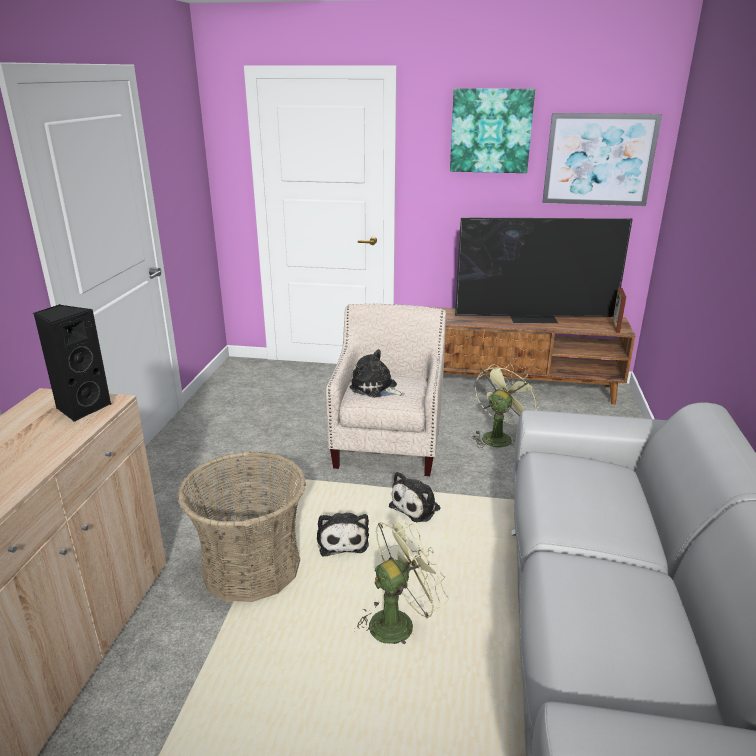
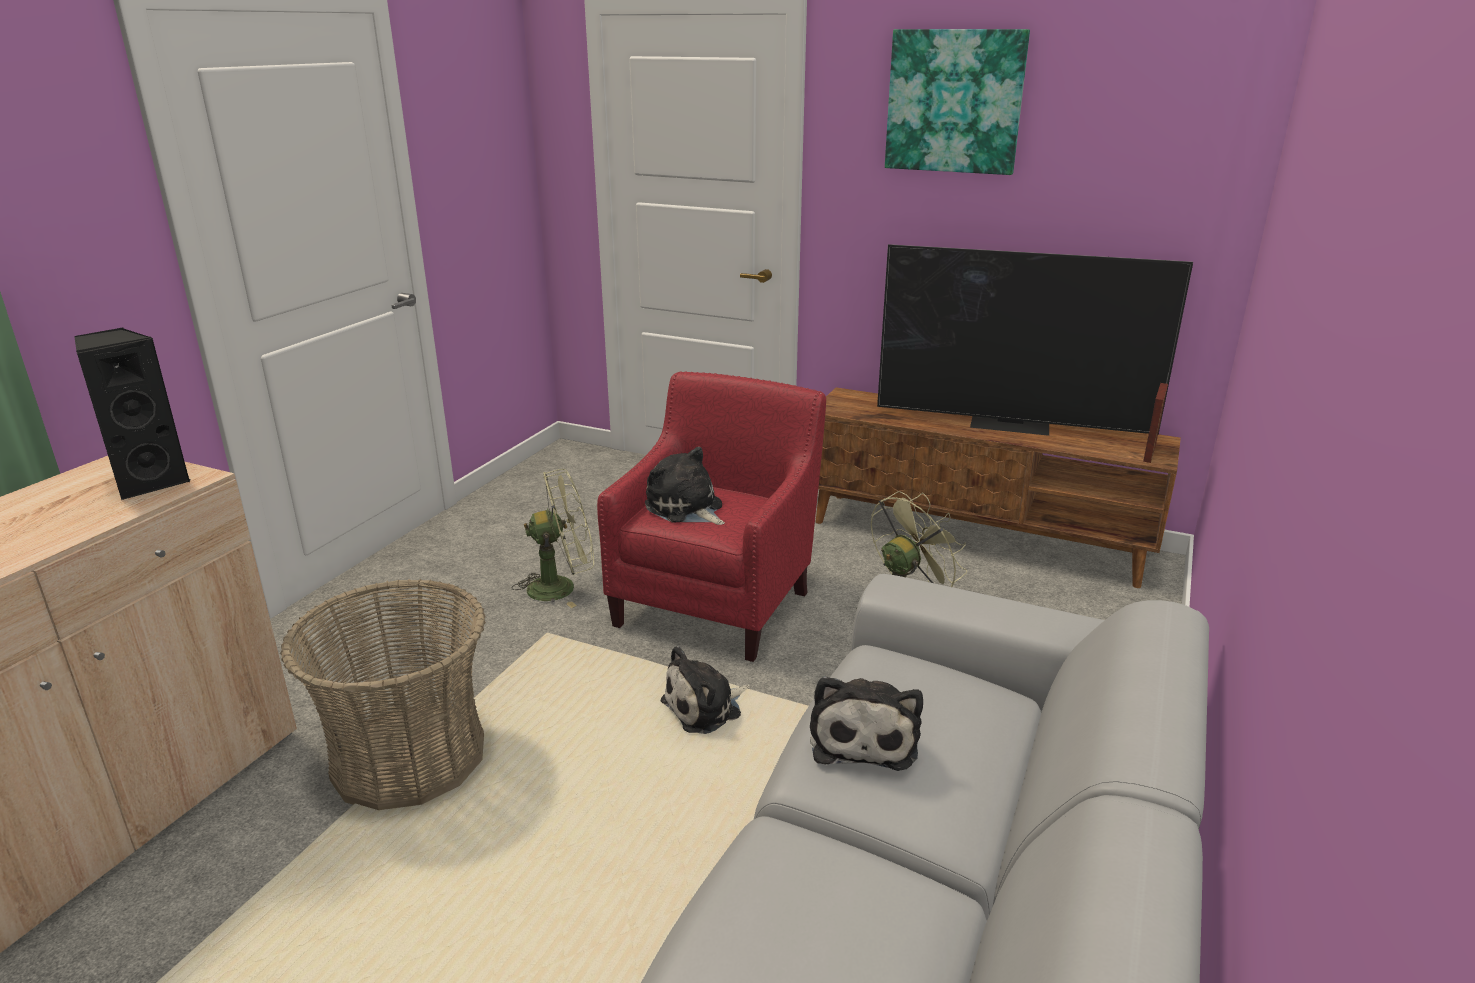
camera: 15 degrees right, 0 degrees up
plush toy [317,513,369,556] -> plush toy moved to [810,676,923,771]
beige armchair [326,303,446,476] -> red armchair [597,371,826,662]
green fan [357,515,449,644] -> green fan moved to [512,469,594,608]
picture [542,113,662,206] -> none

